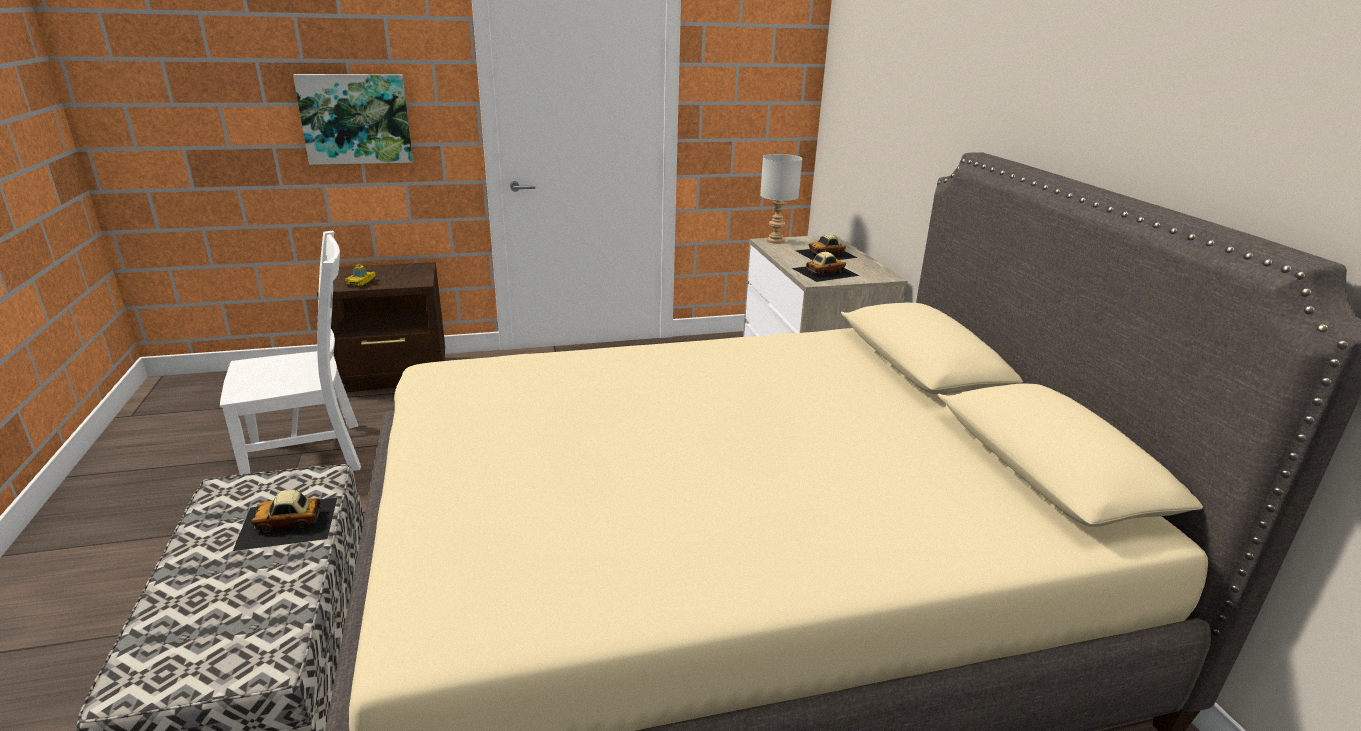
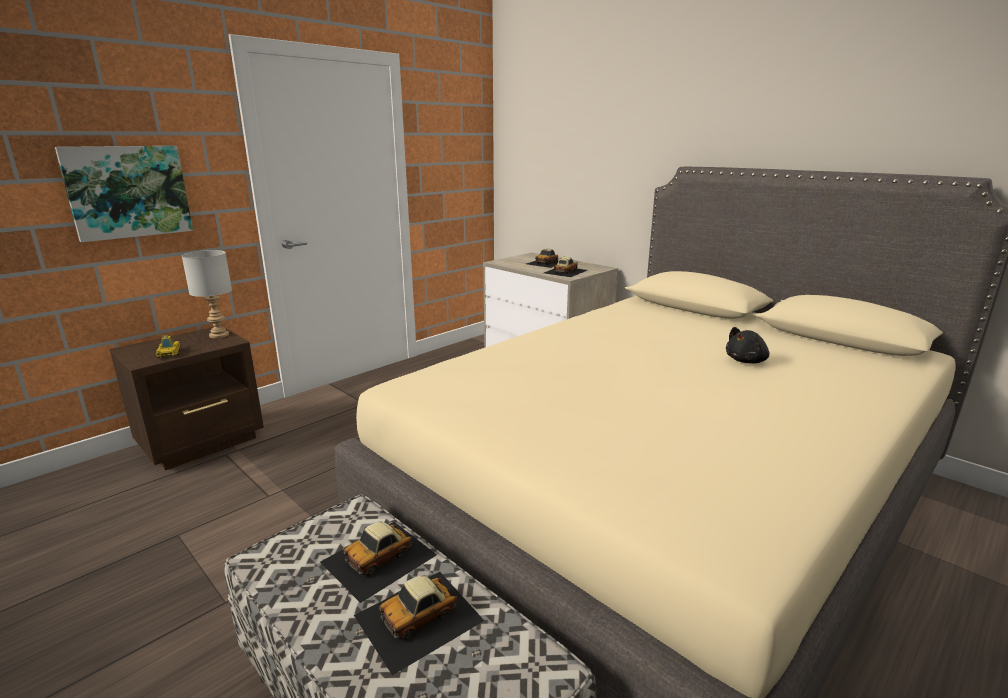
camera: 30 degrees left, 5 degrees down
white chair [220,230,361,474] -> none
grey table lamp [760,154,802,244] -> grey table lamp moved to [182,250,232,338]
none -> toy car [354,572,484,675]
none -> black plush toy [726,327,770,363]

